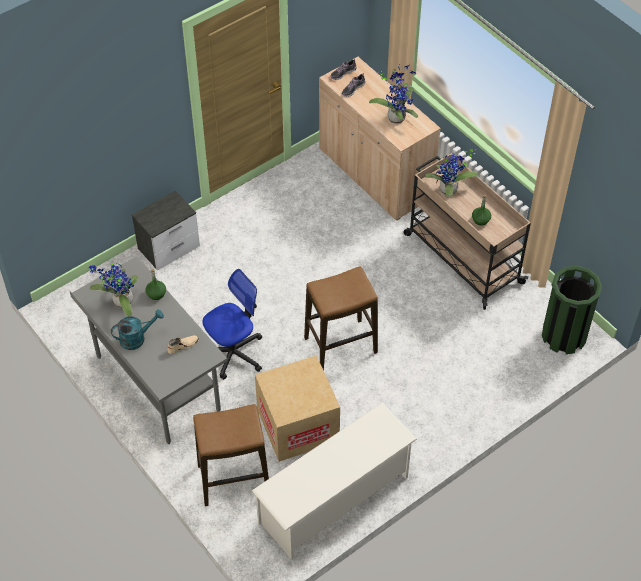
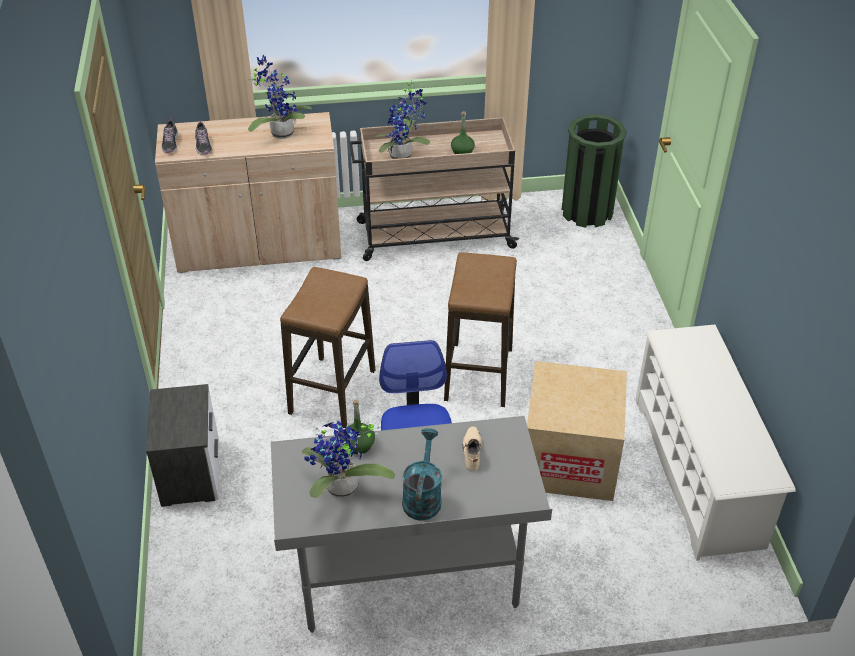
camera: 60 degrees left, 10 degrees down
stool [193,404,269,506] -> stool moved to [280,267,375,428]

